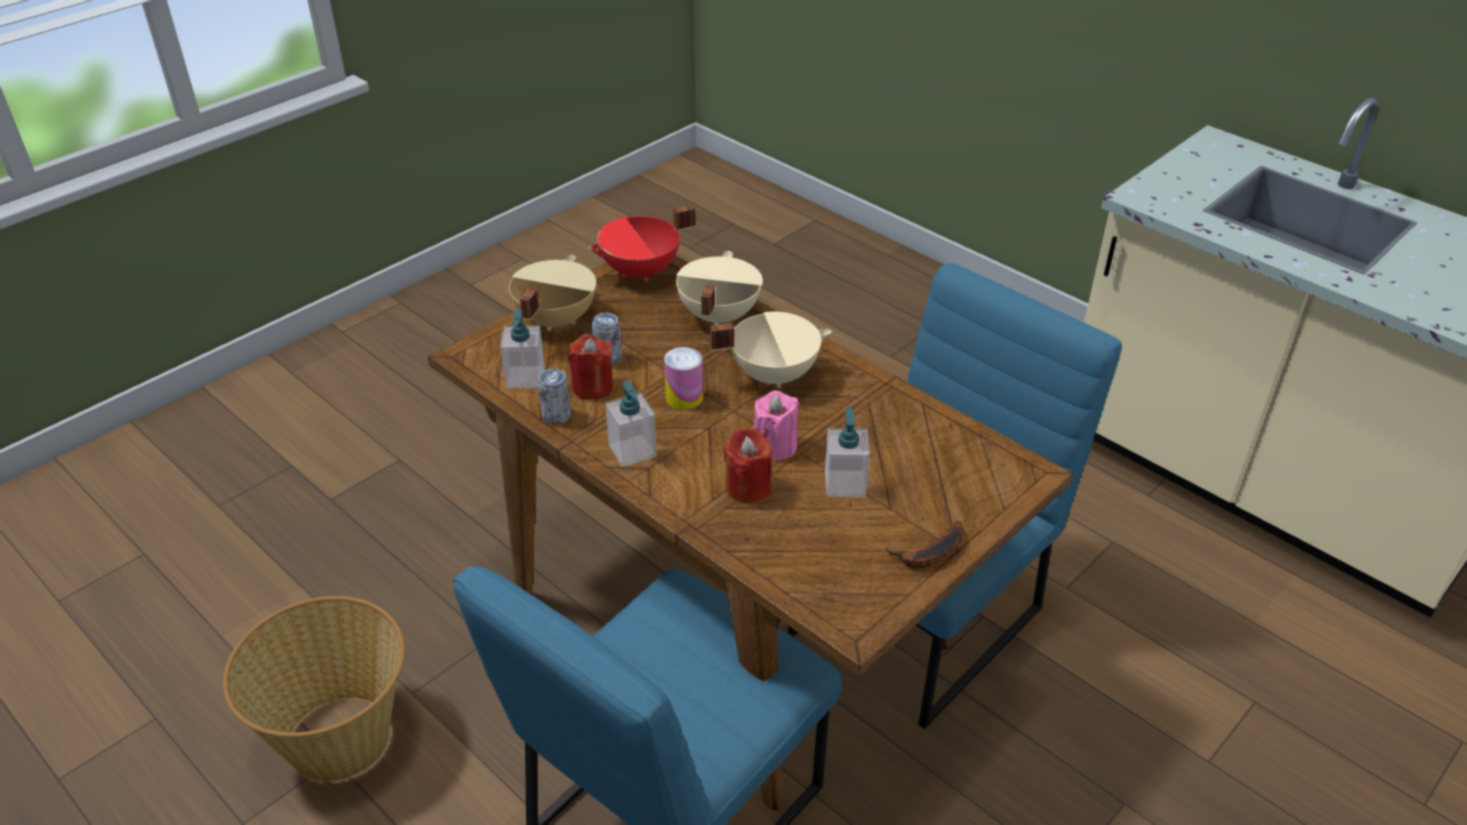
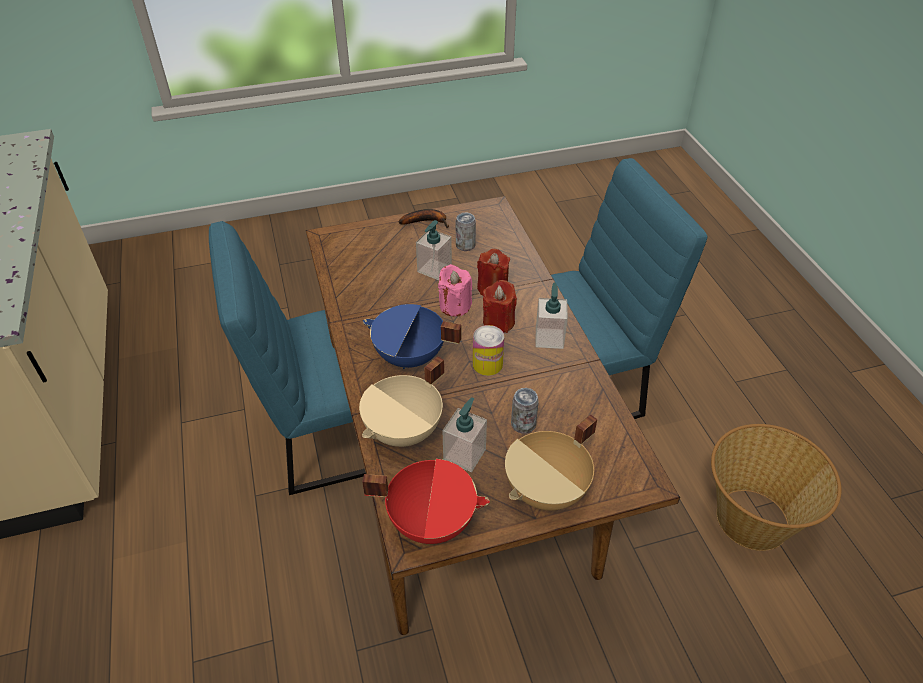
camera: 150 degrees left, 5 degrees up
soap dispenser [501,309,545,388] -> soap dispenser moved to [443,397,487,472]
can [538,368,571,425] -> can moved to [456,213,476,251]
red candle [568,334,613,400] -> red candle moved to [483,280,517,333]
beige cooking pot [710,312,832,388] -> blue cooking pot [363,304,461,369]

